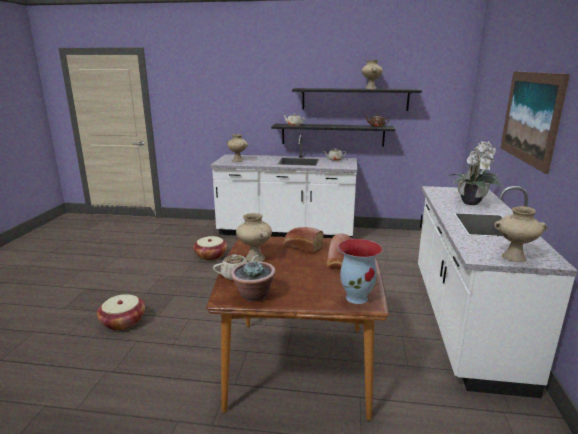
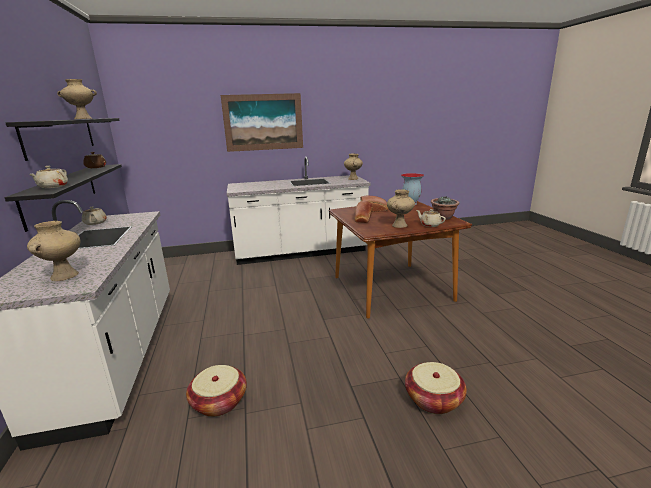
camera: 110 degrees left, 0 degrees up
potted plant [448,141,504,205] -> none

